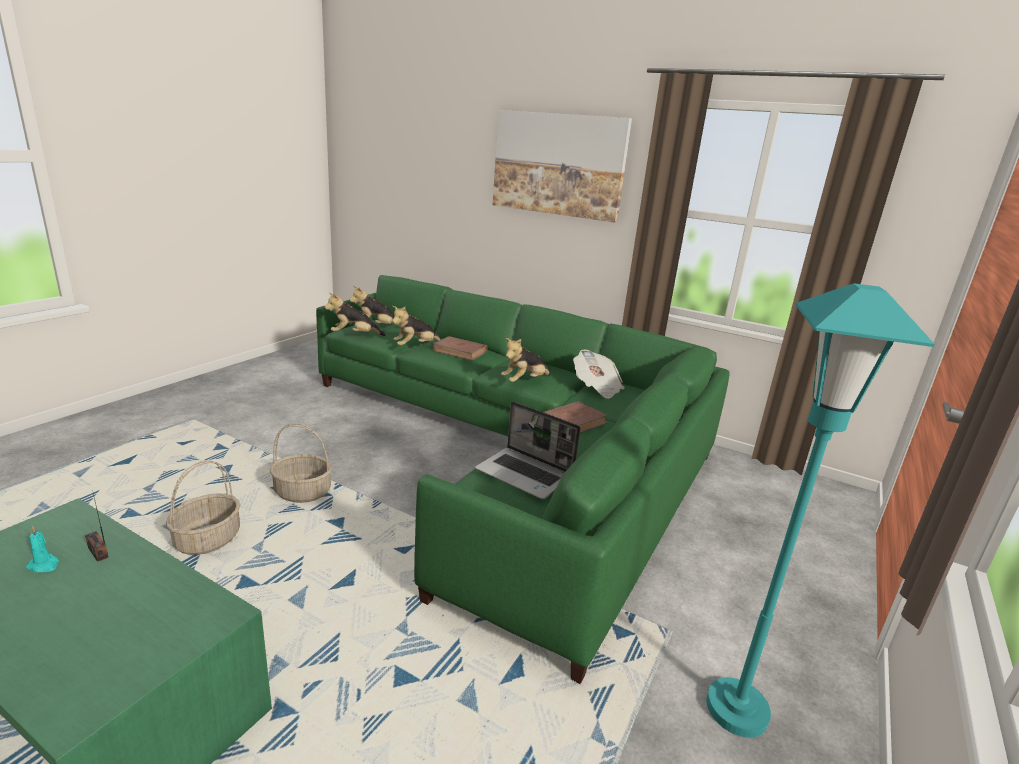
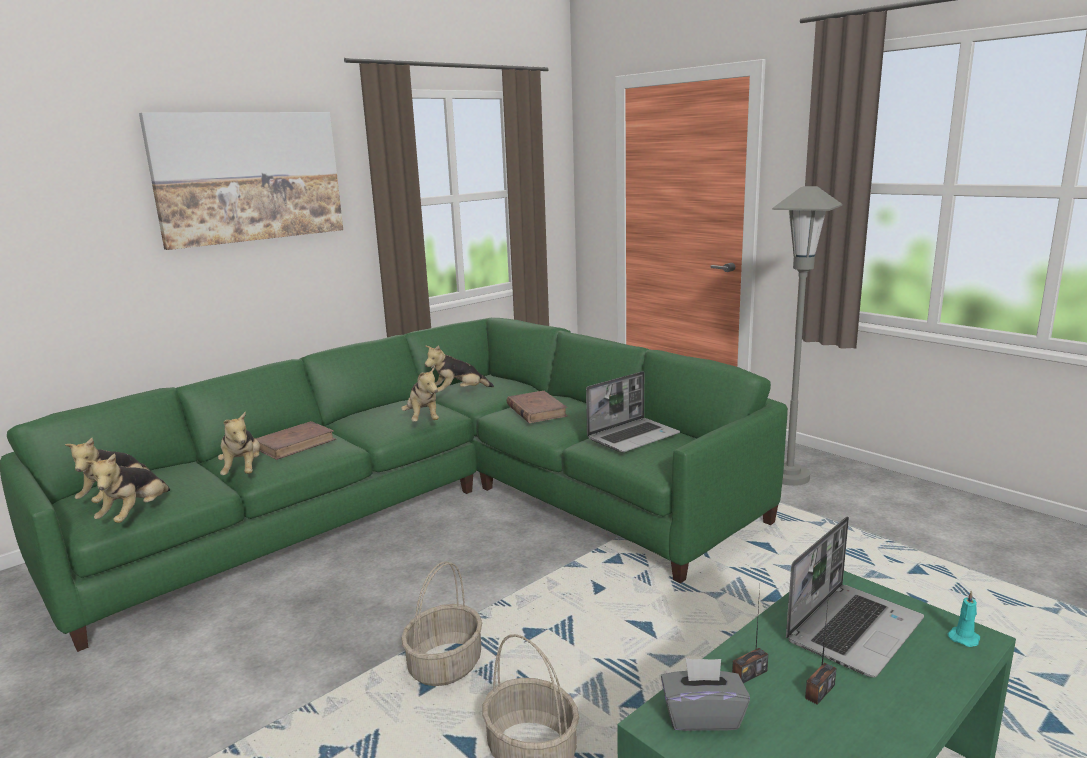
camera: 70 degrees left, 5 degrees down
turquoise candle [26,526,59,572] -> turquoise candle moved to [948,591,980,647]
newspaper [573,349,624,399] -> plush toy [425,345,494,393]
turquoise floor lamp [706,283,935,738] -> grey floor lamp [772,186,842,486]
none -> grey tissue box [661,658,750,731]
none -> laptop [786,516,924,678]
none -> radio [805,604,836,705]

